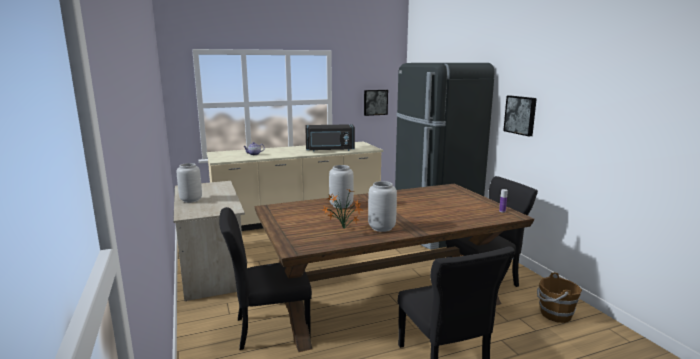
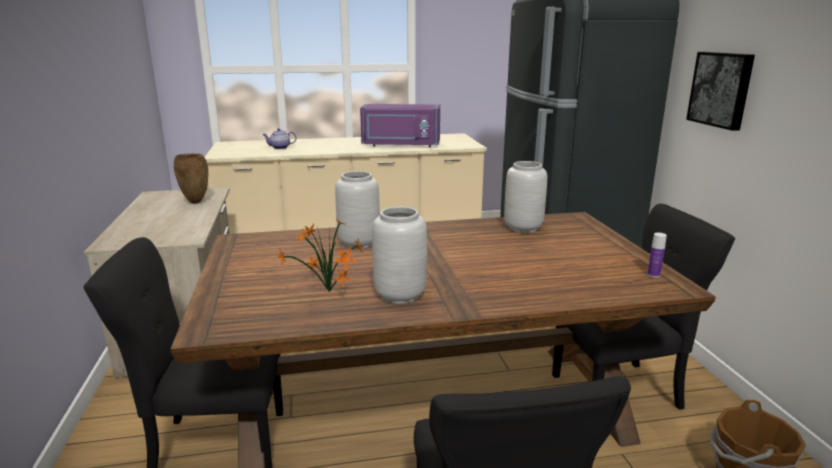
camera: 10 degrees right, 5 degrees up
grey vase [177,163,202,203] -> grey vase moved to [504,161,547,233]
black microwave [305,124,355,152] -> purple microwave [360,104,440,147]
picture [364,90,388,116] -> none
none -> brown vase [174,153,208,204]

